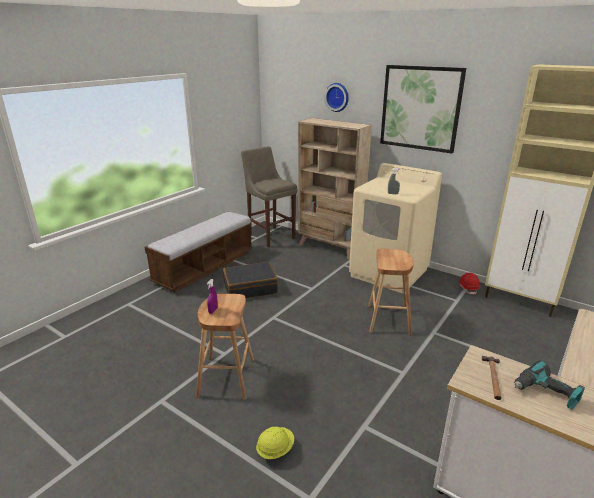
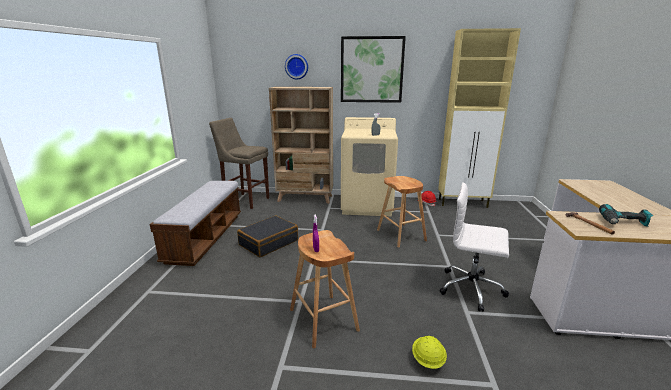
camera: 30 degrees left, 5 degrees down
none -> white office chair [440,182,509,311]

